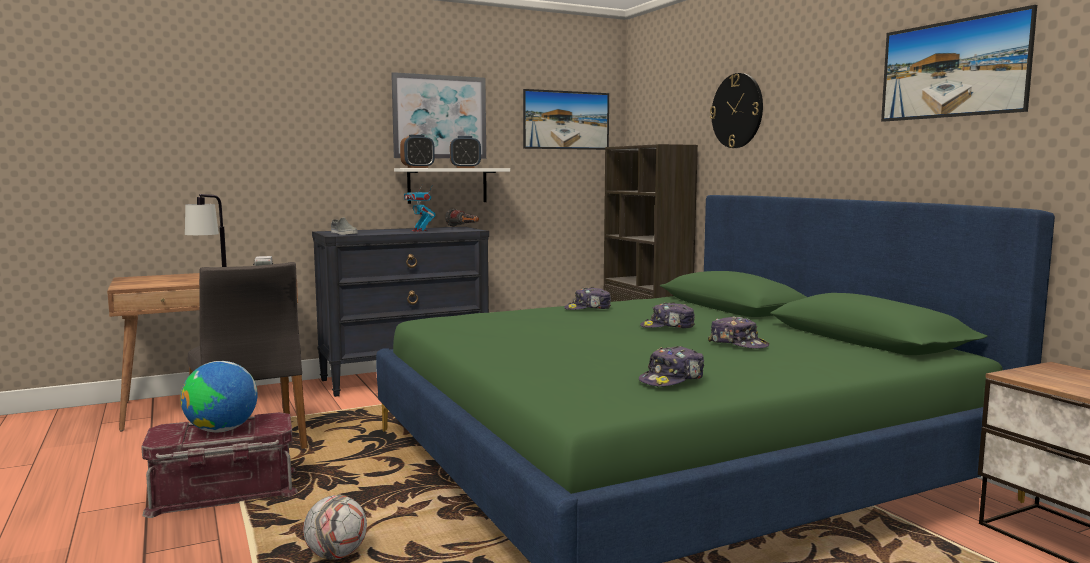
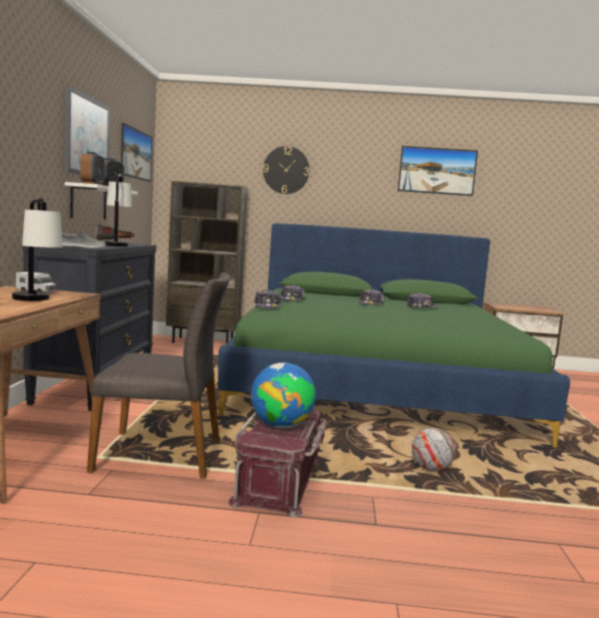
camera: 60 degrees left, 0 degrees up
toy robot [404,184,435,232] -> table lamp [103,174,132,247]
cap [639,346,704,387] -> cap moved to [254,289,281,308]

